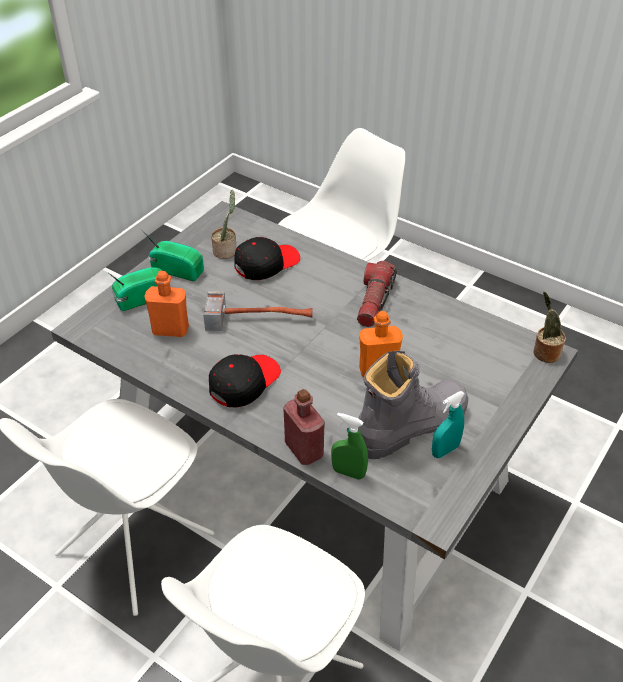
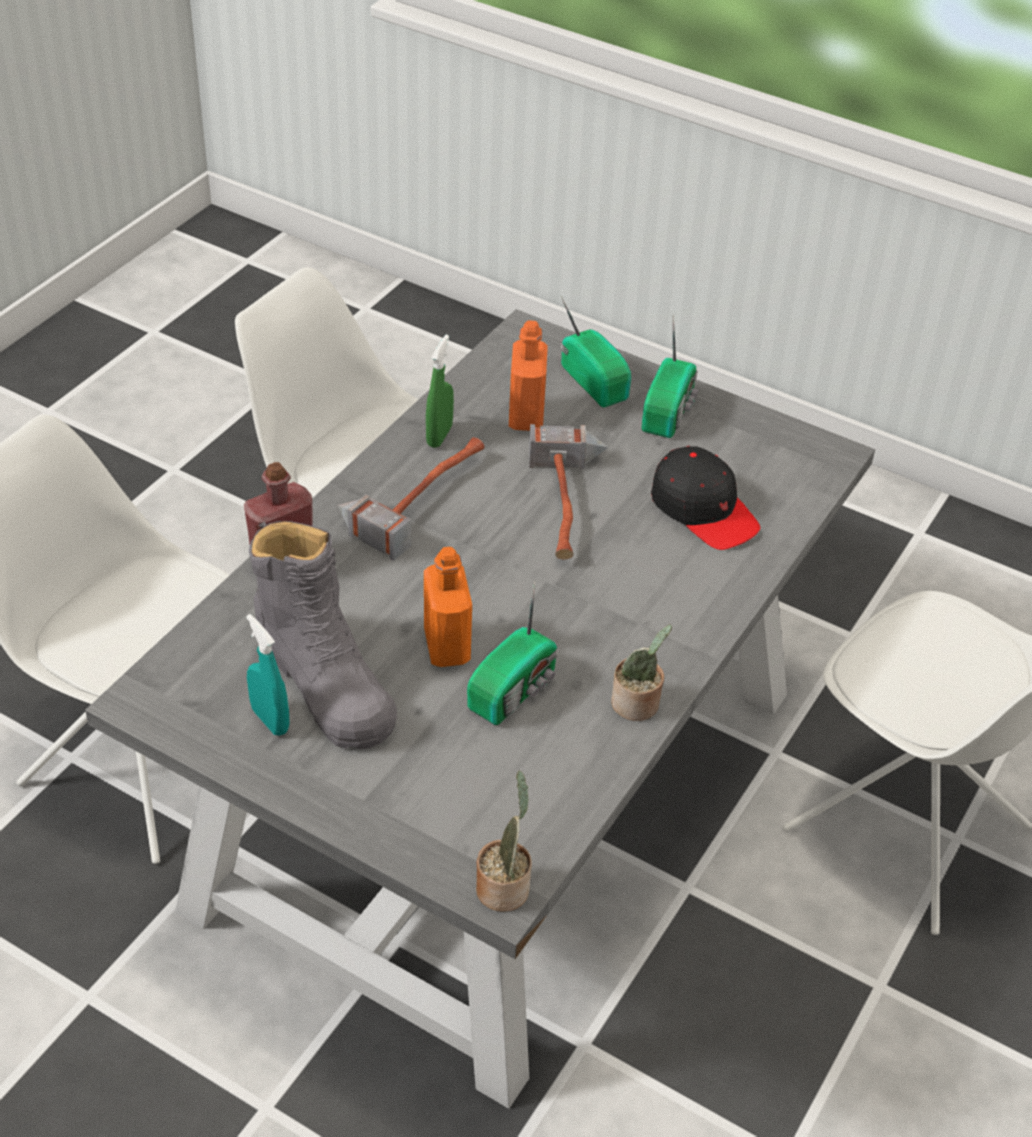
camera: 85 degrees right, 0 degrees up
black cap [209,354,281,407] -> hammer [338,437,485,561]
potted plant [211,190,236,259] -> potted plant moved to [611,624,672,721]
green spray bottle [331,413,368,480] -> green spray bottle moved to [426,334,454,448]
flashlight [357,261,397,327] -> none
none -> radio [467,580,558,725]

